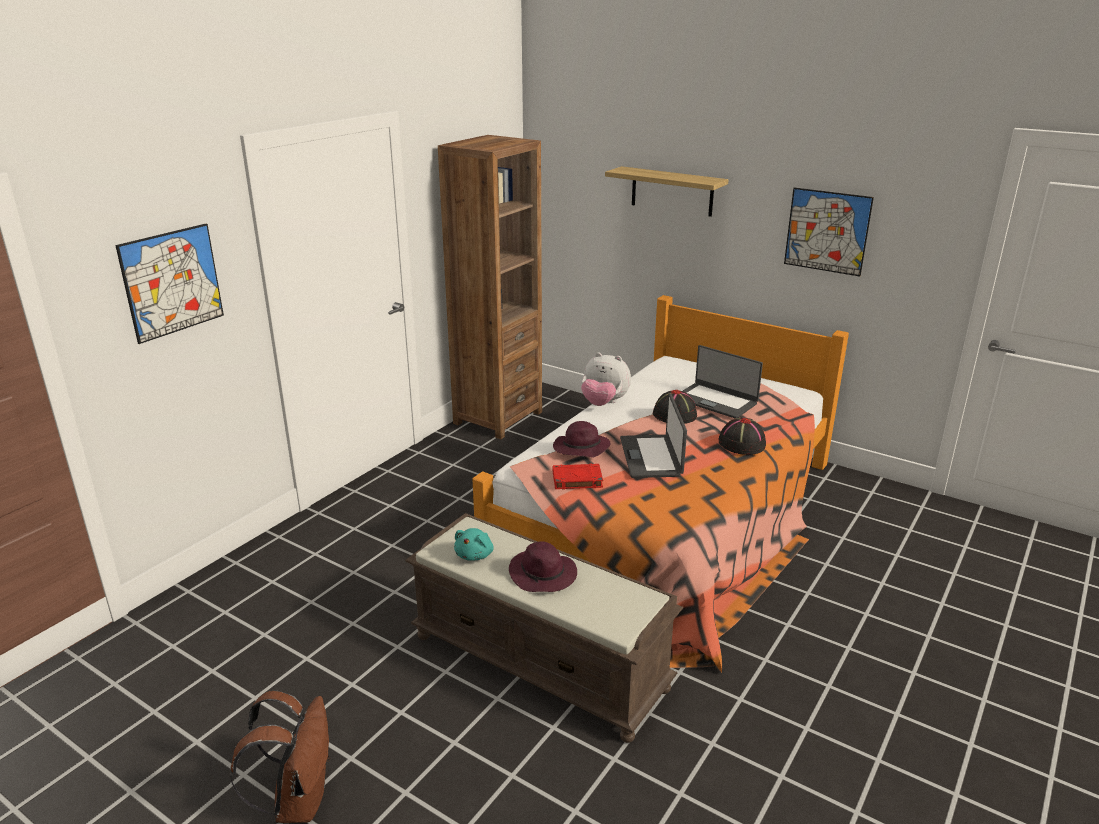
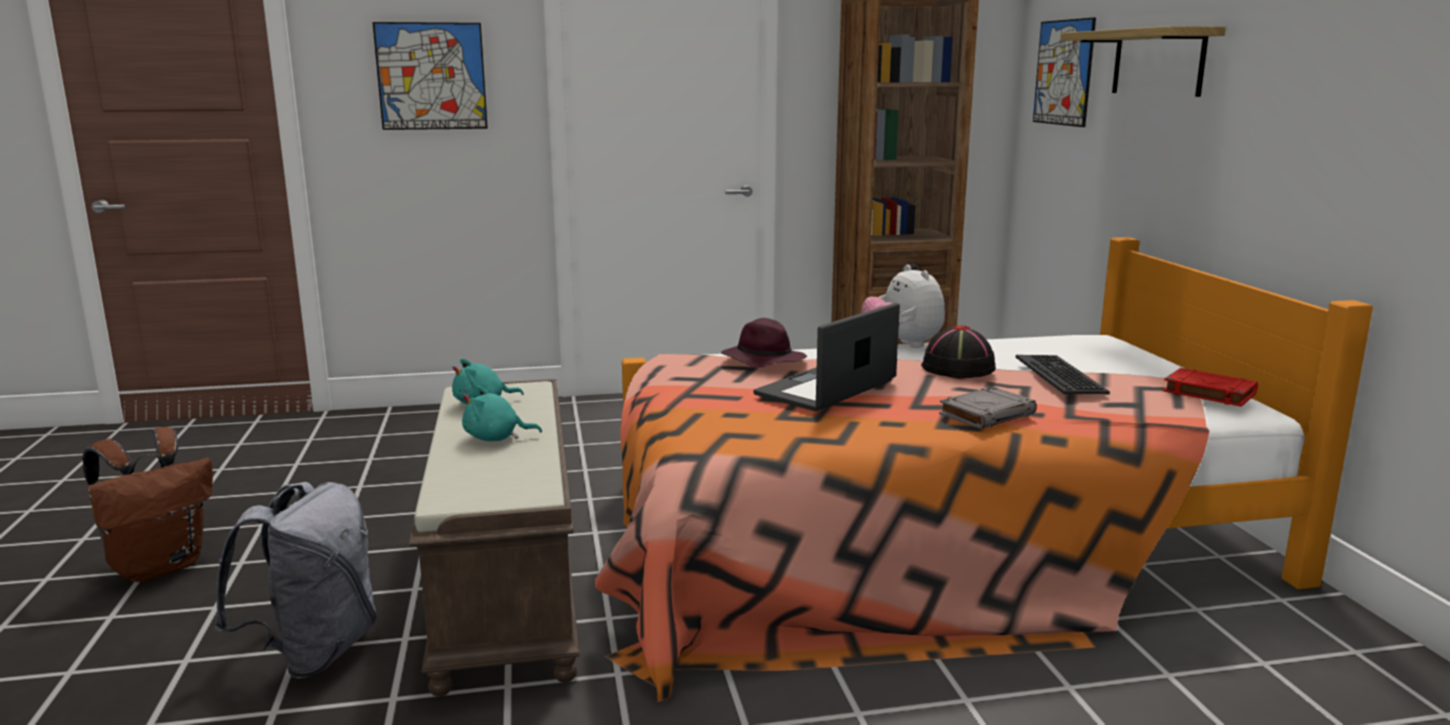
camera: 45 degrees right, 10 degrees down
purple hat [509,541,577,592] -> turquoise plush toy [462,386,542,441]
red book [553,464,603,489] -> red book moved to [1163,368,1258,407]
laptop [683,345,763,419] -> keyboard [1015,355,1110,394]
black hat [718,417,766,455] -> grey book [939,387,1037,429]
picture [784,188,874,277] -> picture moved to [1033,17,1096,127]
none -> grey backpack [214,482,377,678]

